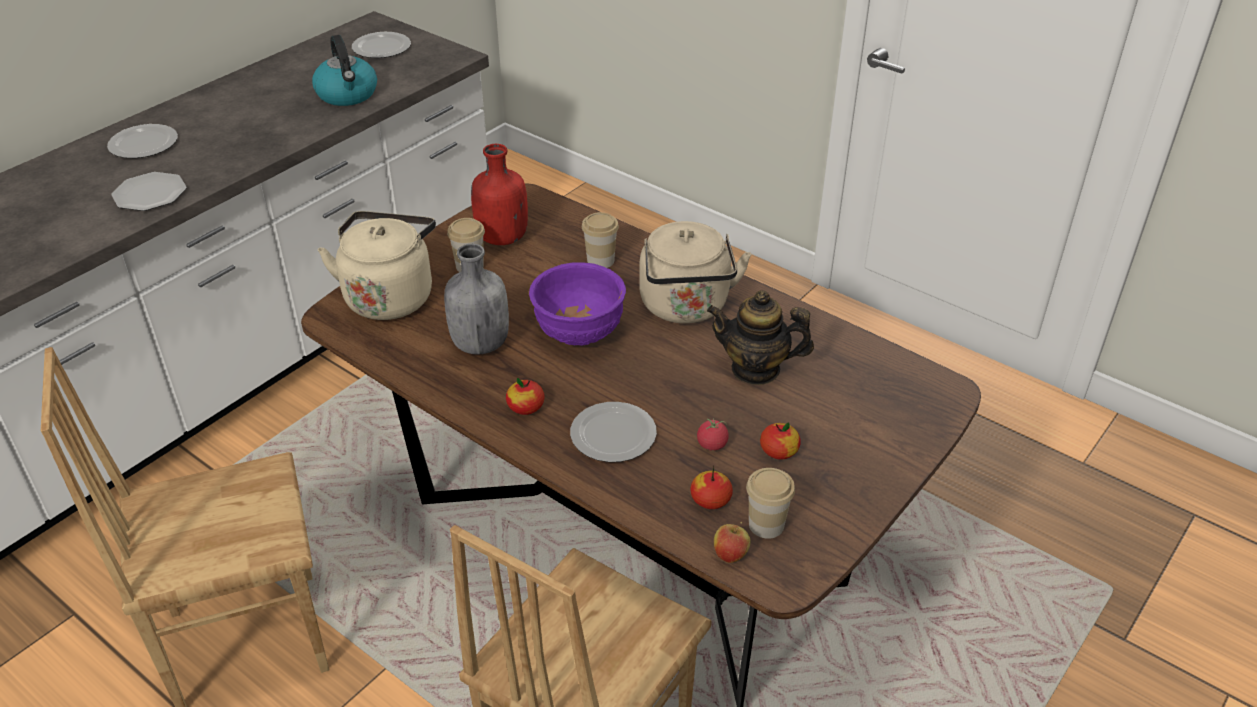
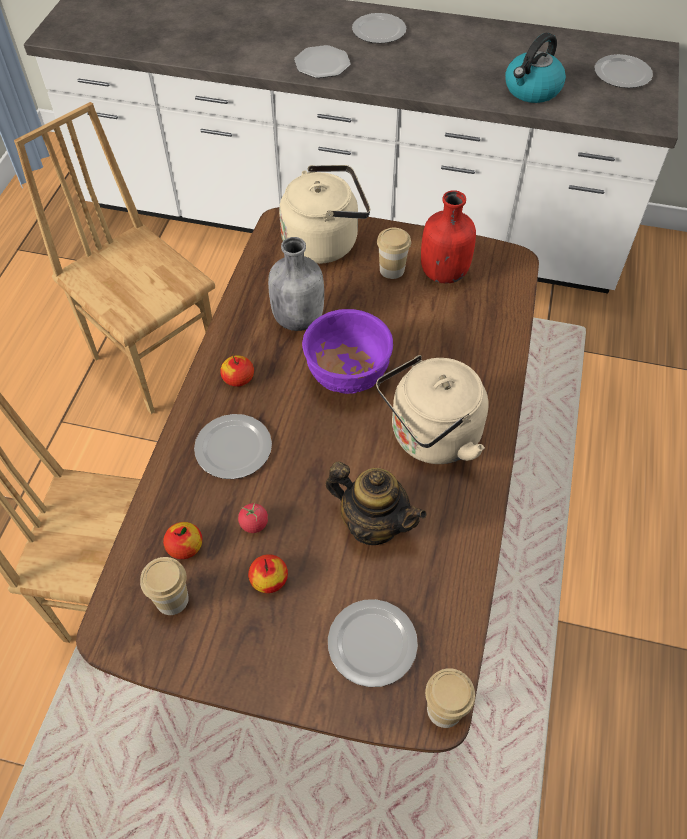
camera: 65 degrees right, 15 degrees up
cup [582,212,619,268] -> cup moved to [425,668,475,728]
teapot [707,290,814,385] -> teapot turned 135 degrees clockwise [325,462,427,545]
apple [714,522,751,563] -> none
none -> plate [328,599,418,687]

